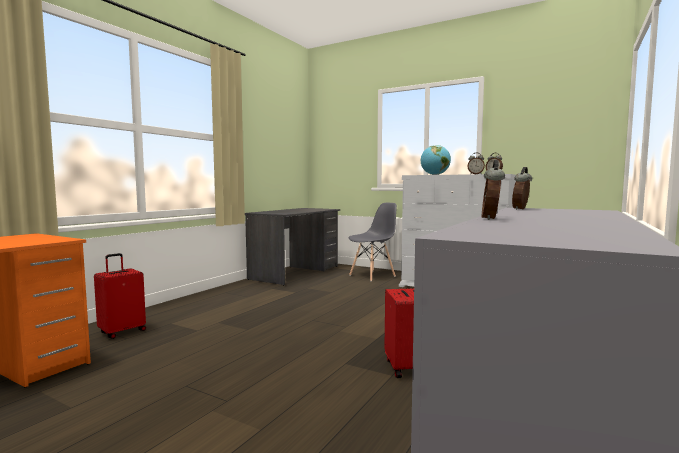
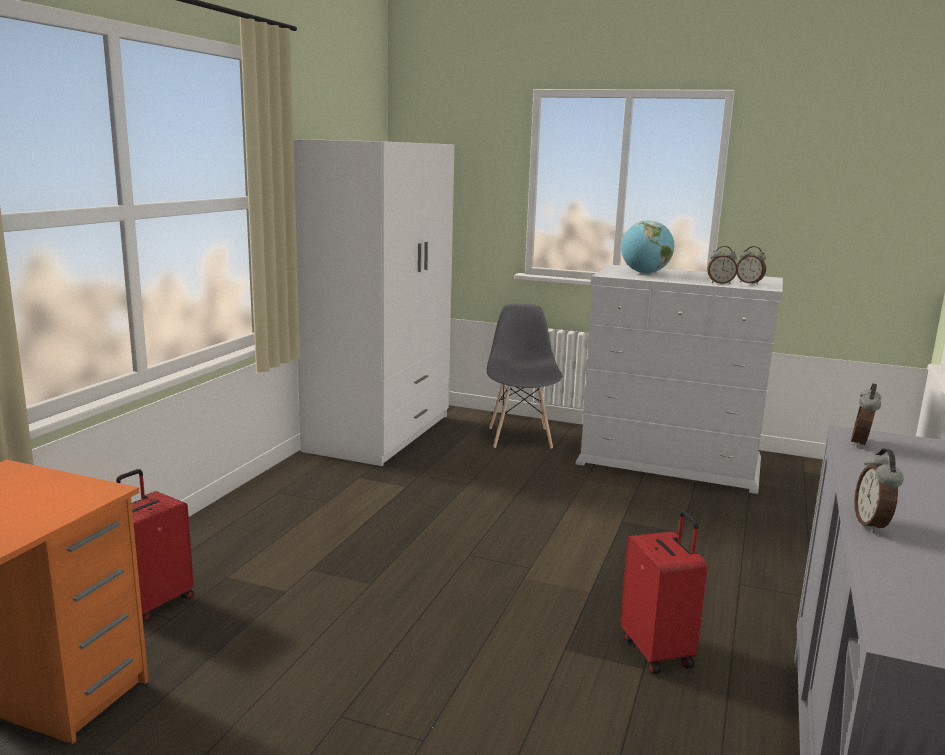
camera: 10 degrees left, 10 degrees up
grey desk [245,208,340,285] -> white wardrobe [293,139,455,466]
grey chair [349,203,397,281] -> grey chair turned 45 degrees counterclockwise [487,304,562,448]

